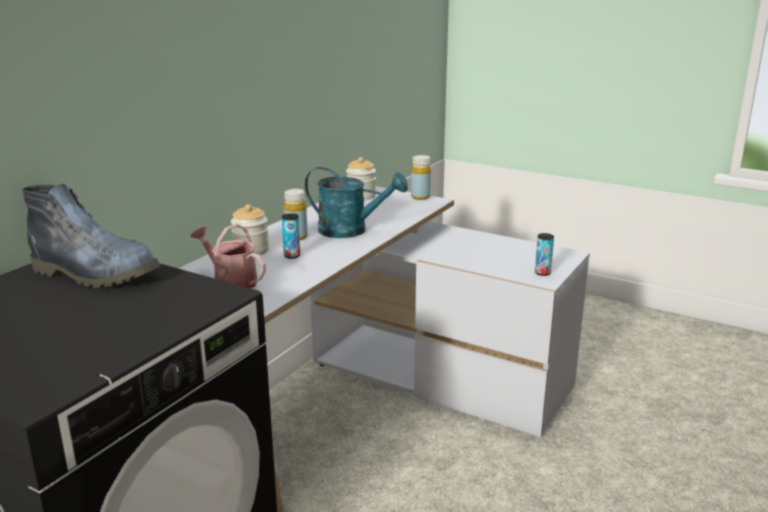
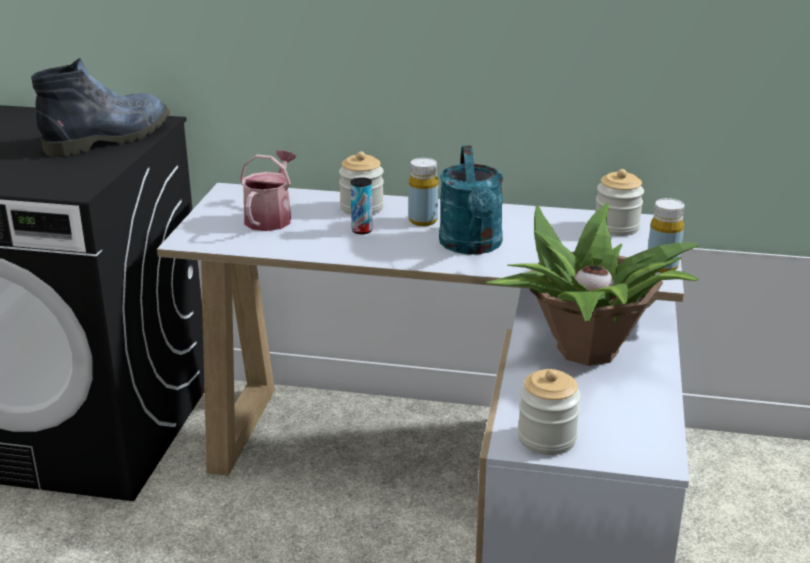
camera: 70 degrees right, 5 degrees up
boot [23,184,161,288] -> boot turned 135 degrees counterclockwise [31,58,170,157]
can [535,233,554,276] -> jar [518,369,581,455]
none -> potted plant [485,203,699,366]

